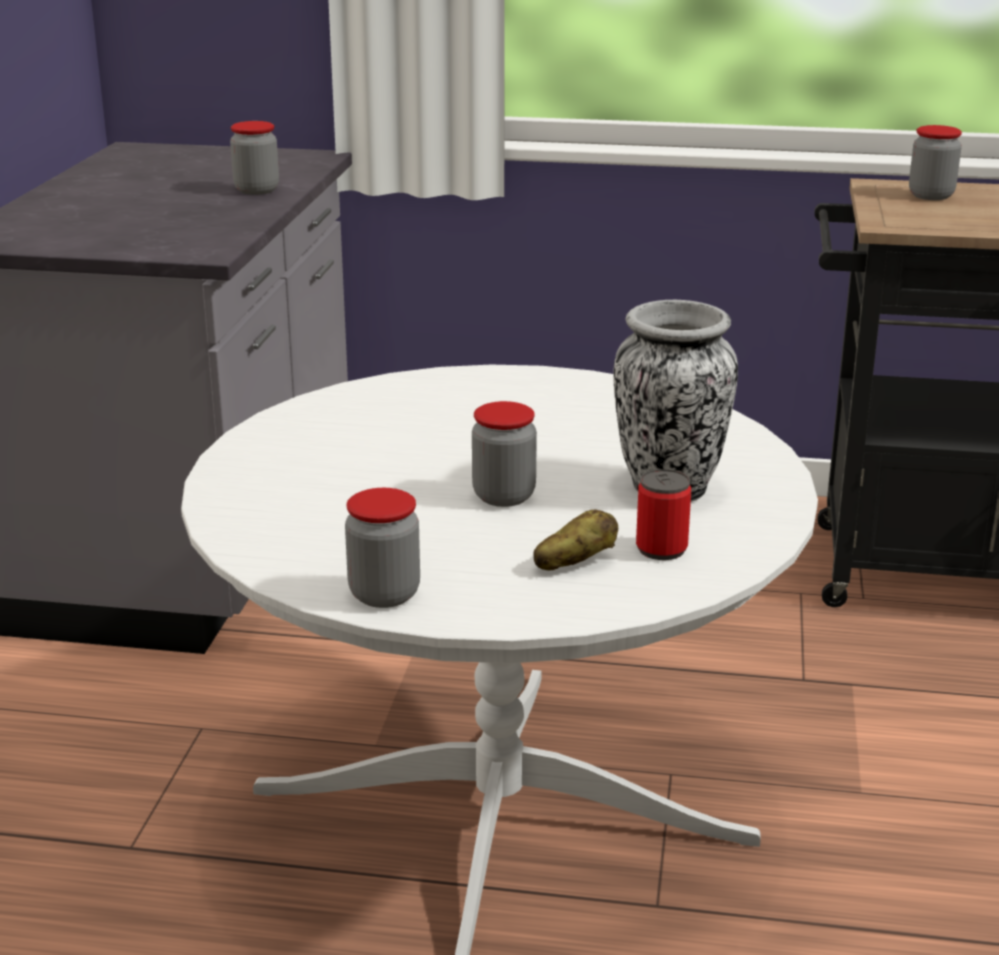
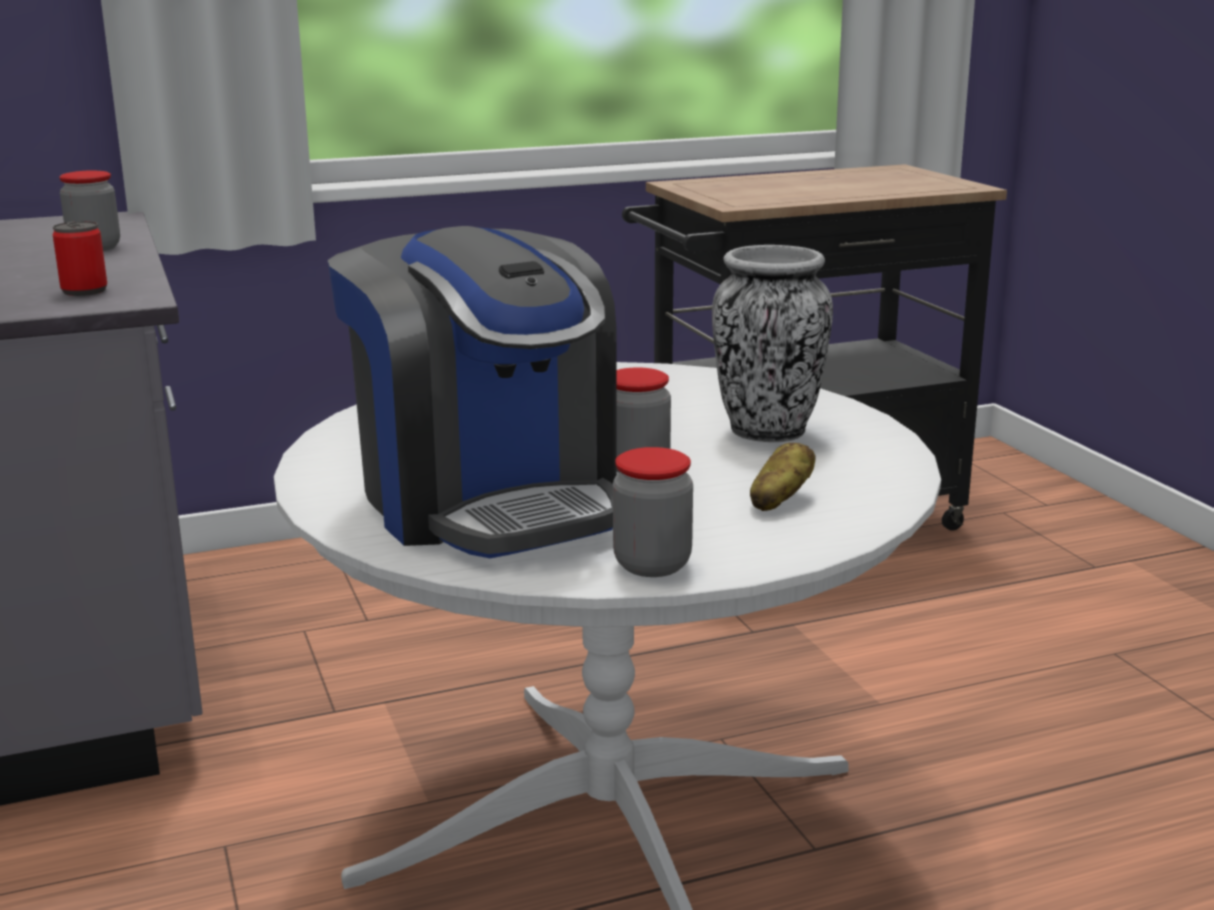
camera: 30 degrees left, 5 degrees down
can [636,469,691,560] -> can moved to [53,221,107,296]
jar [909,125,962,200] -> none
none -> coffee machine [327,226,617,558]

